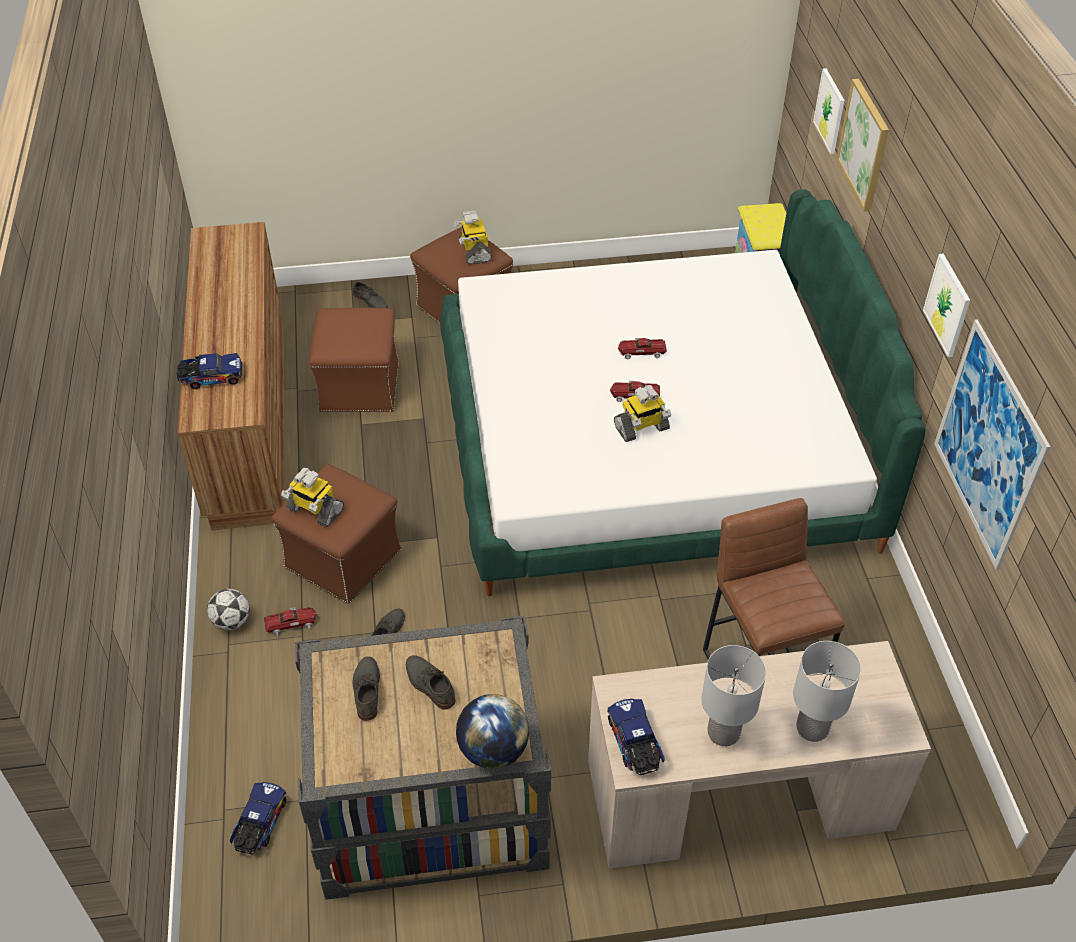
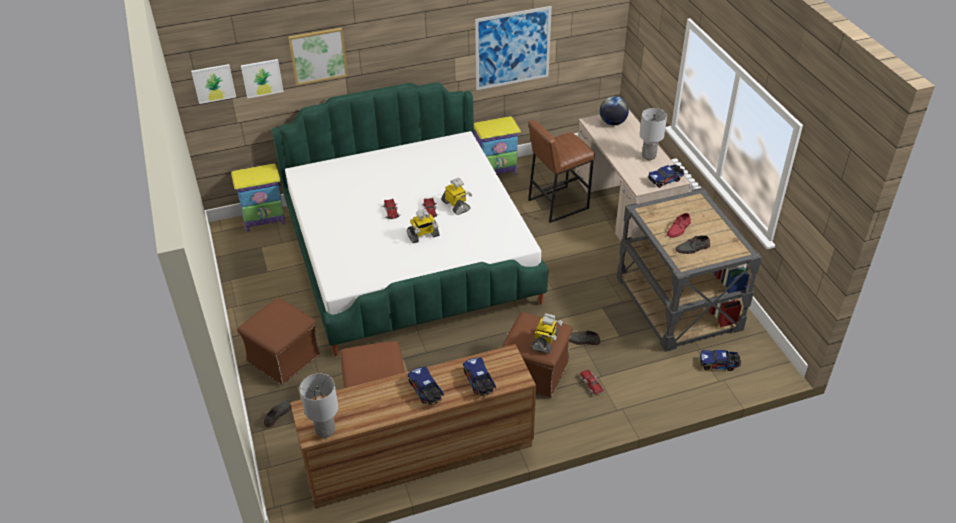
camera: 100 degrees left, 5 degrees down
football [207,589,250,630] -> none
grey shoe [406,655,455,710] -> red shoe [667,213,691,238]
toy robot [454,210,492,265] -> toy robot moved to [407,209,440,243]
globe [456,694,529,769] -> globe moved to [600,96,629,126]
grey table lamp [793,641,861,742] -> grey table lamp moved to [300,373,338,438]
picture [923,254,970,357] -> picture moved to [191,64,236,104]
none -> toy truck [408,366,444,405]
none -> nightstand [474,116,521,175]

